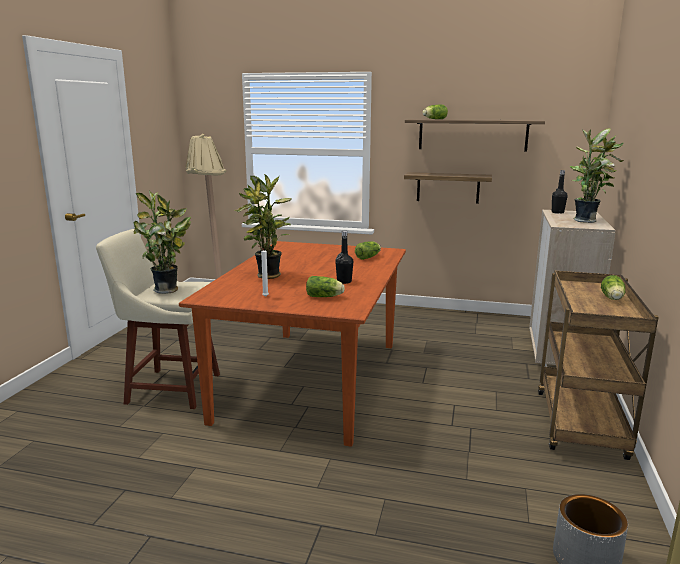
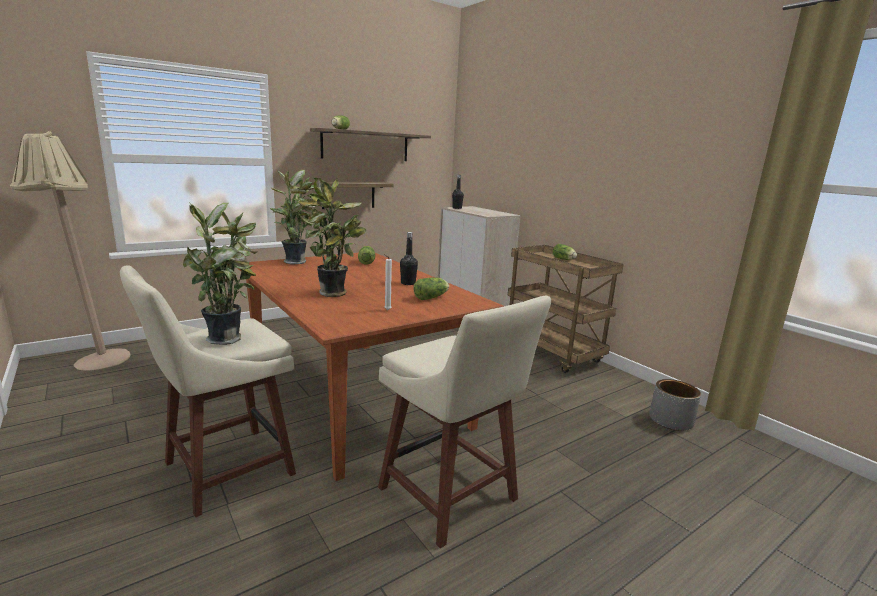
camera: 50 degrees left, 0 degrees up
potted plant [570,129,624,223] -> potted plant moved to [270,170,315,265]
none -> beige stool [378,296,551,549]

